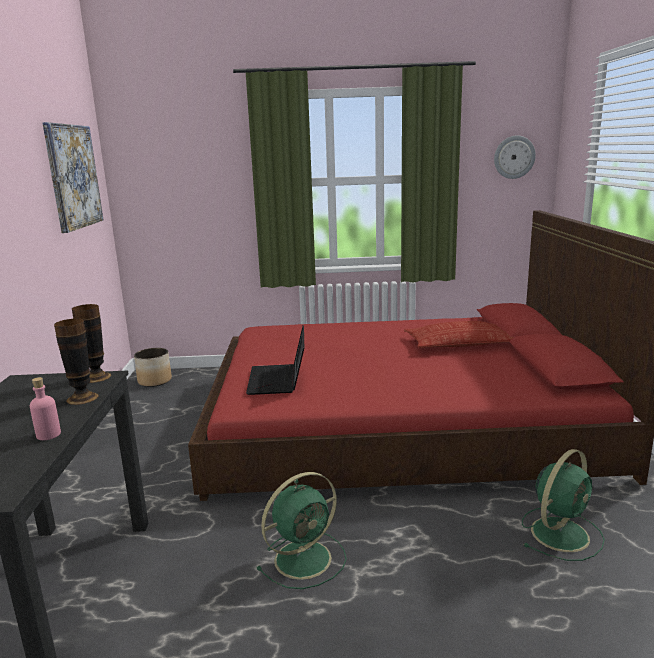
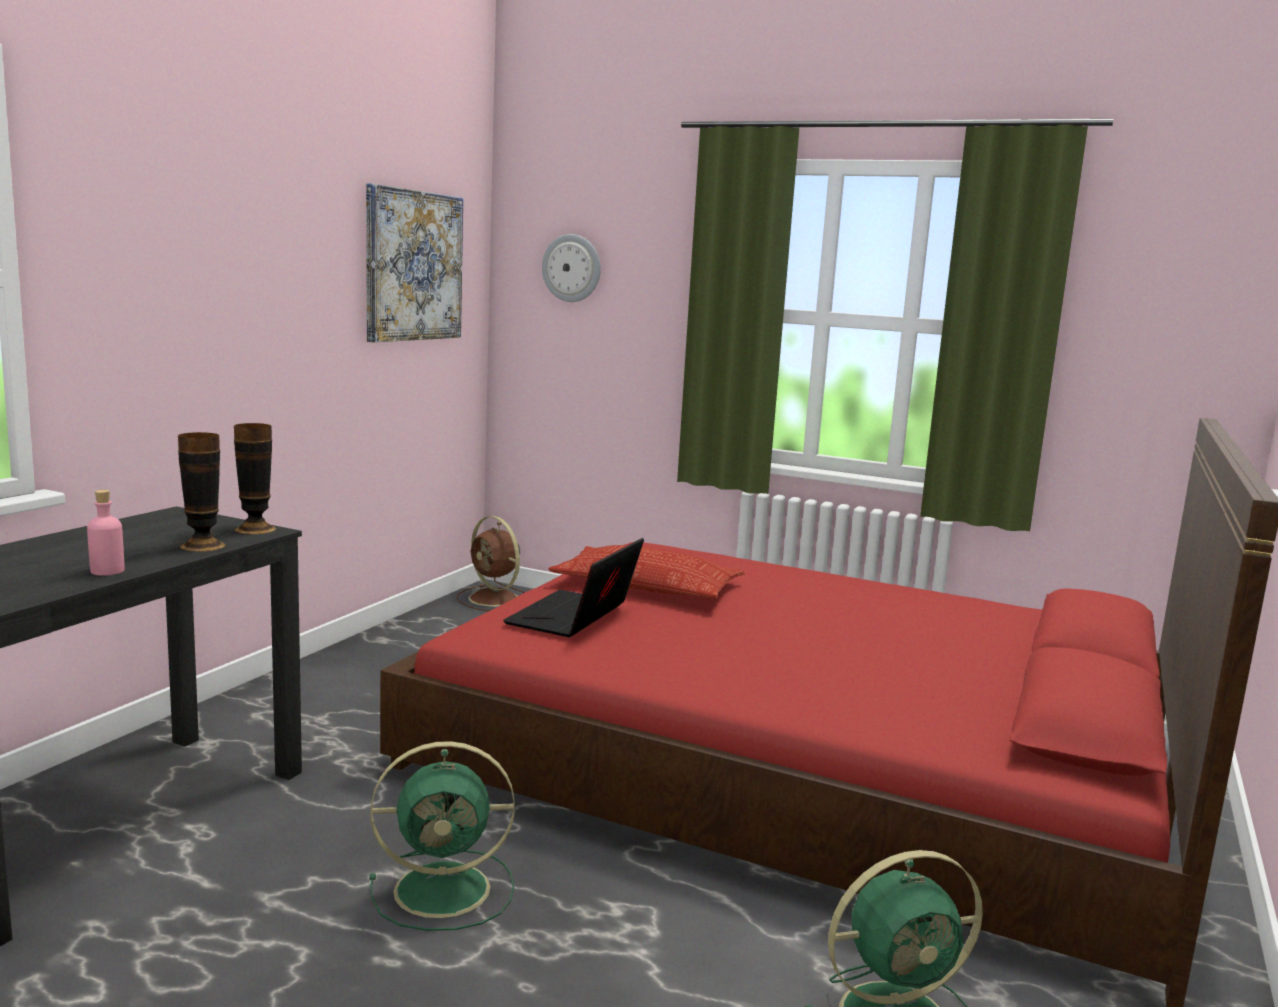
camera: 25 degrees right, 5 degrees down
planter [134,348,172,387] -> brown fan [457,516,525,611]
pillow [404,321,514,348] -> pillow moved to [548,545,745,599]
wall clock [494,135,536,179] -> wall clock moved to [542,234,601,302]

